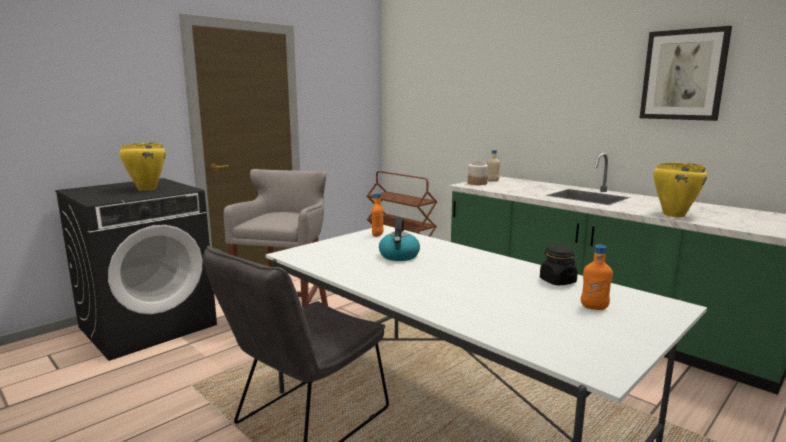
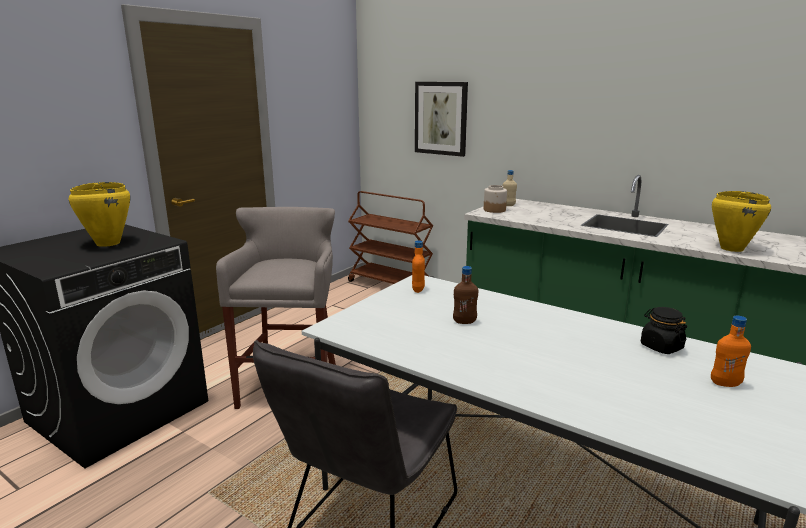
camera: 10 degrees left, 5 degrees up
kettle [379,217,420,261] -> brown bottle [453,266,478,324]
picture [640,26,732,121] -> picture moved to [415,82,468,157]

